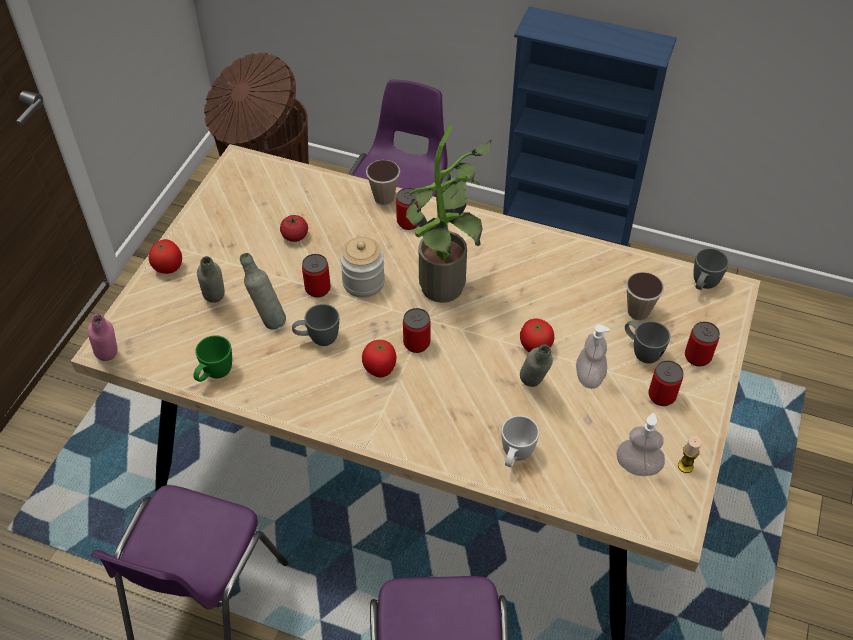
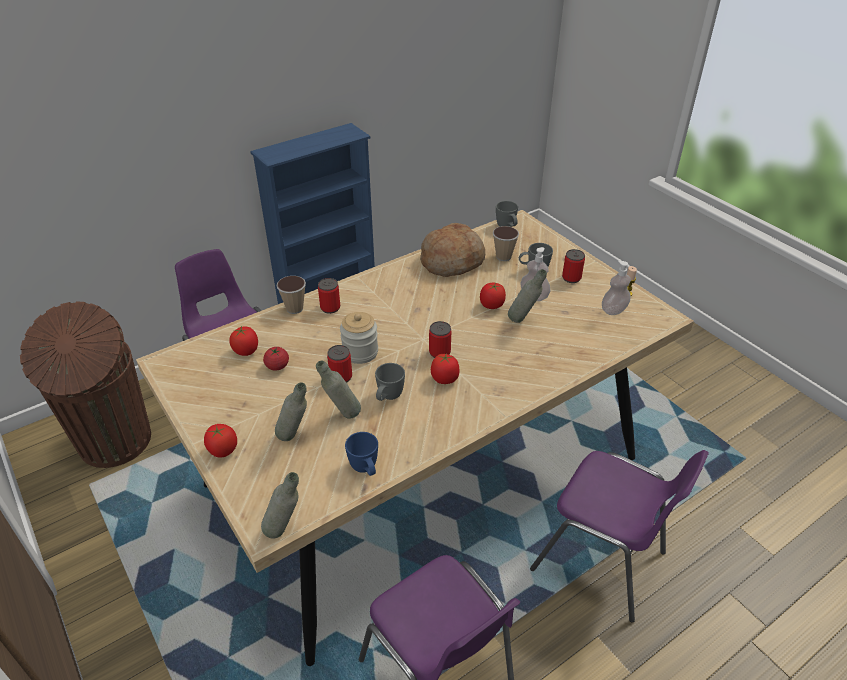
camera: 55 degrees left, 10 degrees down
pink bottle [87,314,117,361] -> grey bottle [261,472,299,539]
green mug [193,335,232,382] -> blue mug [345,432,378,476]
potted plant [406,125,492,303] -> none
white mug [501,415,539,467] -> none
can [685,321,720,367] -> none
none -> tomato [229,326,258,356]
none -> bread [420,223,485,277]

